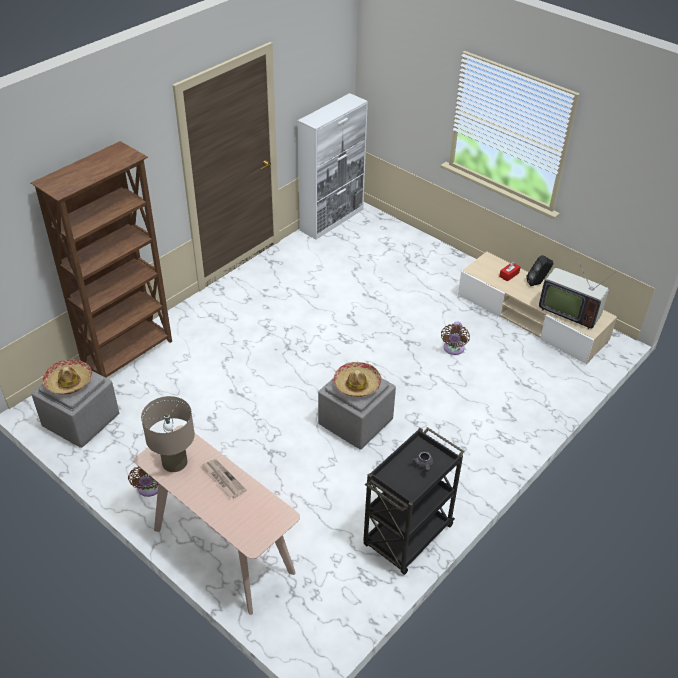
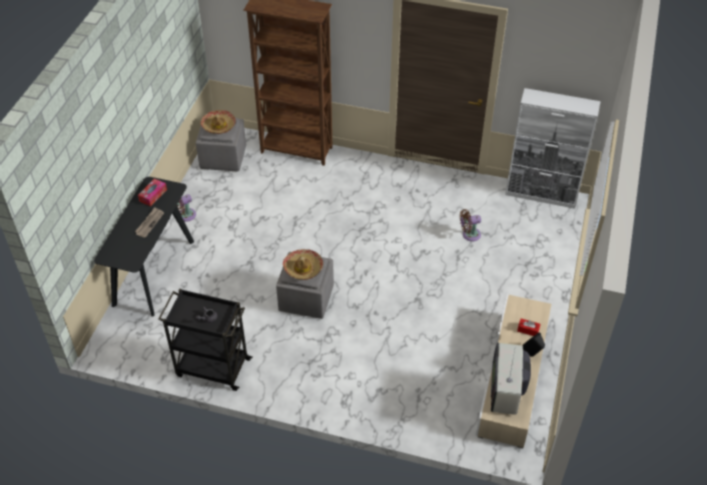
camera: 65 degrees right, 5 degrees up
beige console table [134,425,300,615] -> black console table [94,177,194,317]
beige table lamp [141,396,195,472] -> tissue box [138,179,167,206]
brown fan [441,321,470,355] -> brown fan moved to [460,209,481,241]

